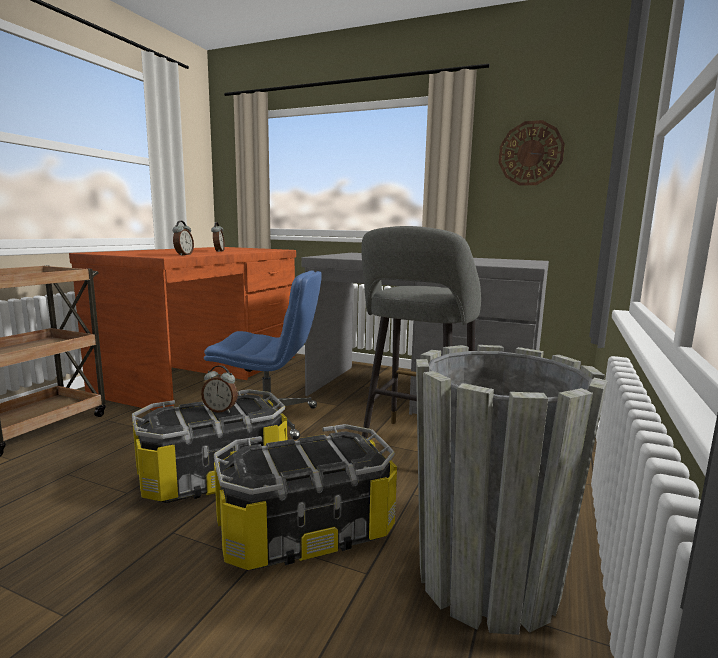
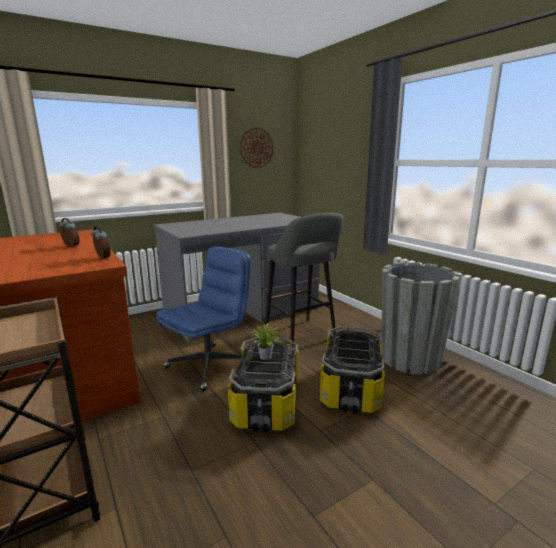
camera: 55 degrees left, 5 degrees up
alarm clock [201,365,238,413] -> potted plant [250,323,280,360]

